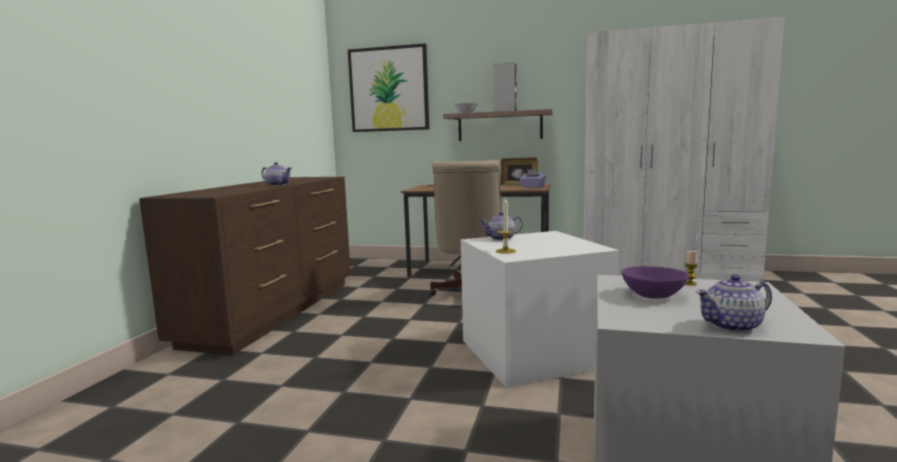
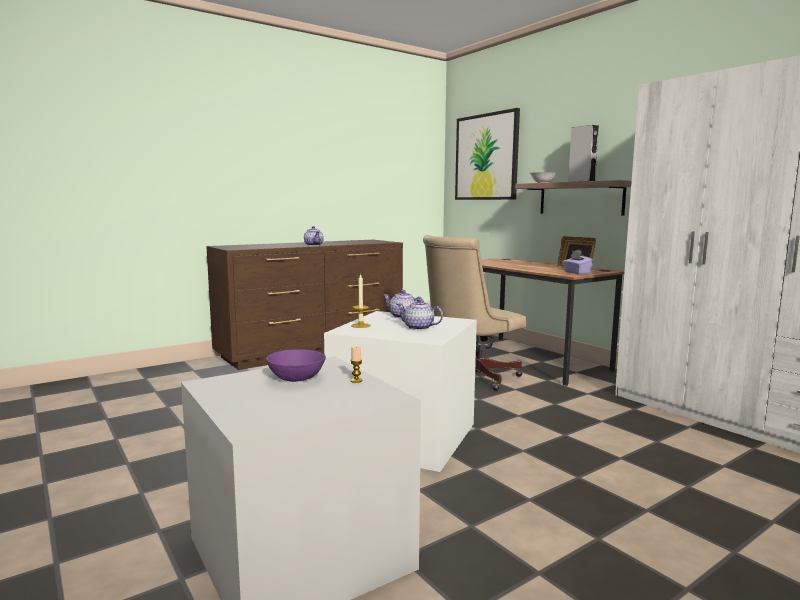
camera: 40 degrees right, 0 degrees up
teapot [695,274,772,333] -> teapot moved to [397,299,443,330]

